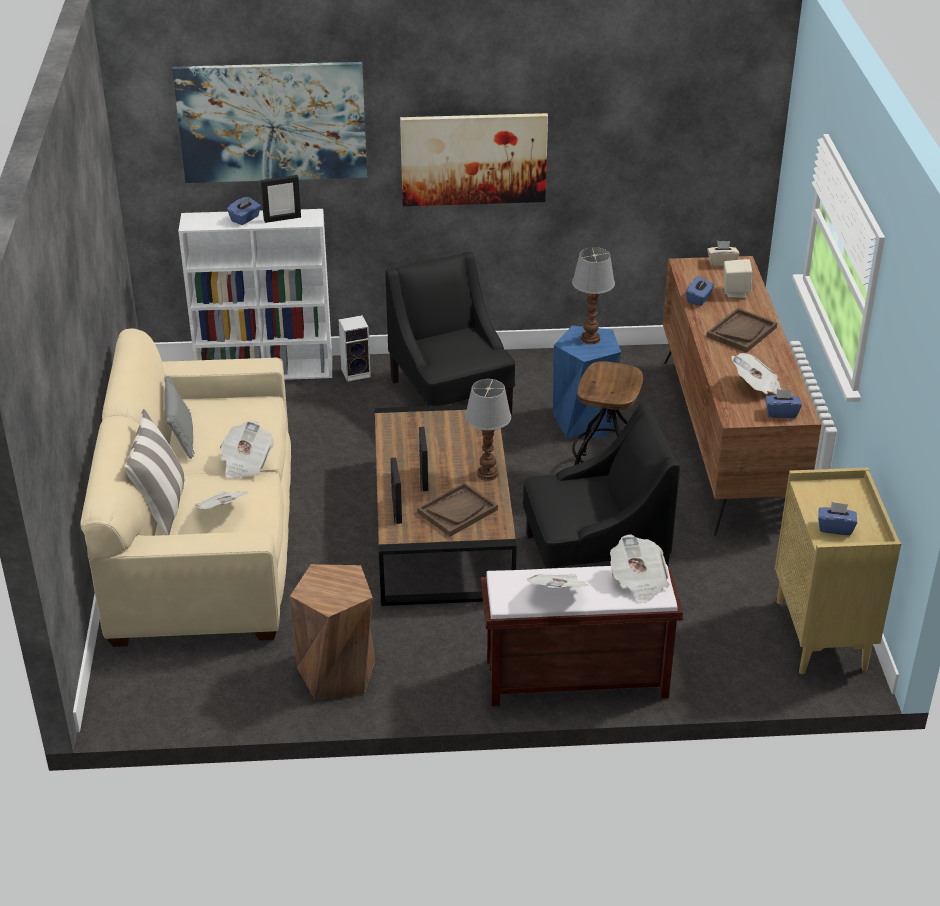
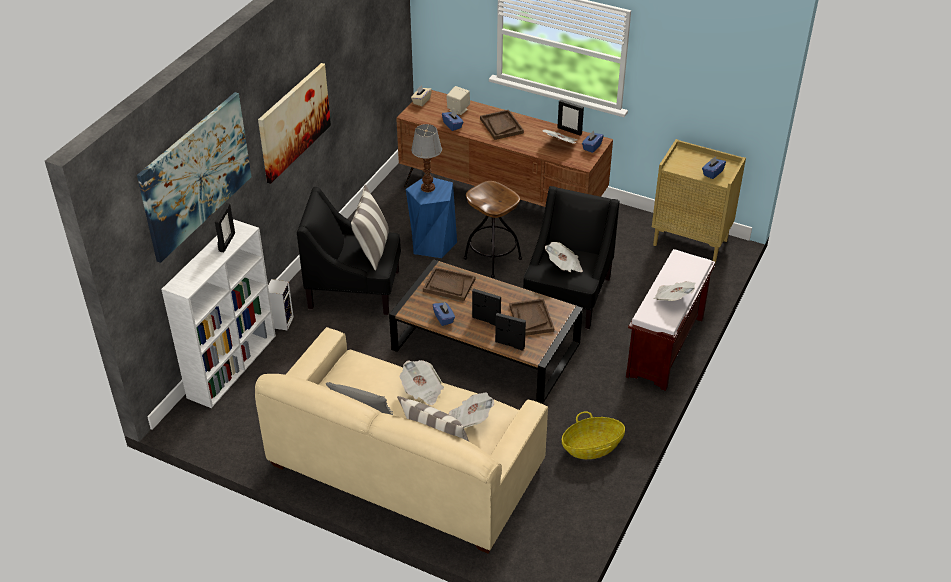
camera: 60 degrees left, 5 degrees up
blue tissue box [227,197,261,225] -> blue tissue box moved to [433,301,455,326]
brown stool [290,564,375,699] -> basket [562,412,625,459]
table lamp [465,379,511,481] -> none
newspaper [610,534,670,603] -> newspaper moved to [545,242,583,272]
none -> pillow [351,185,389,271]
none -> brown tray [423,267,475,301]
none -> picture frame [557,99,584,136]

